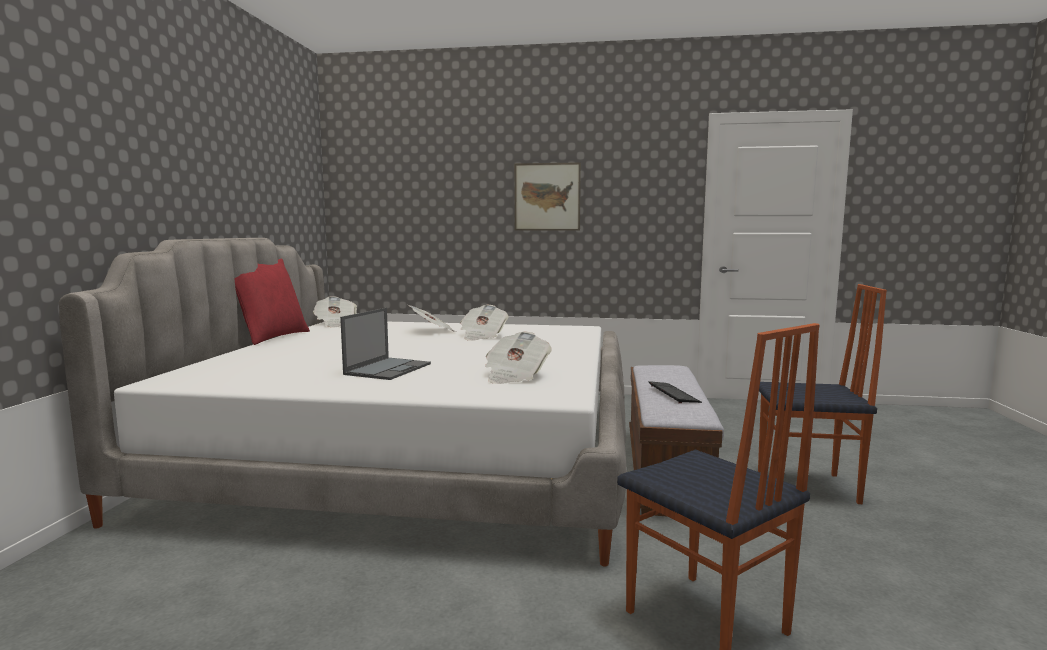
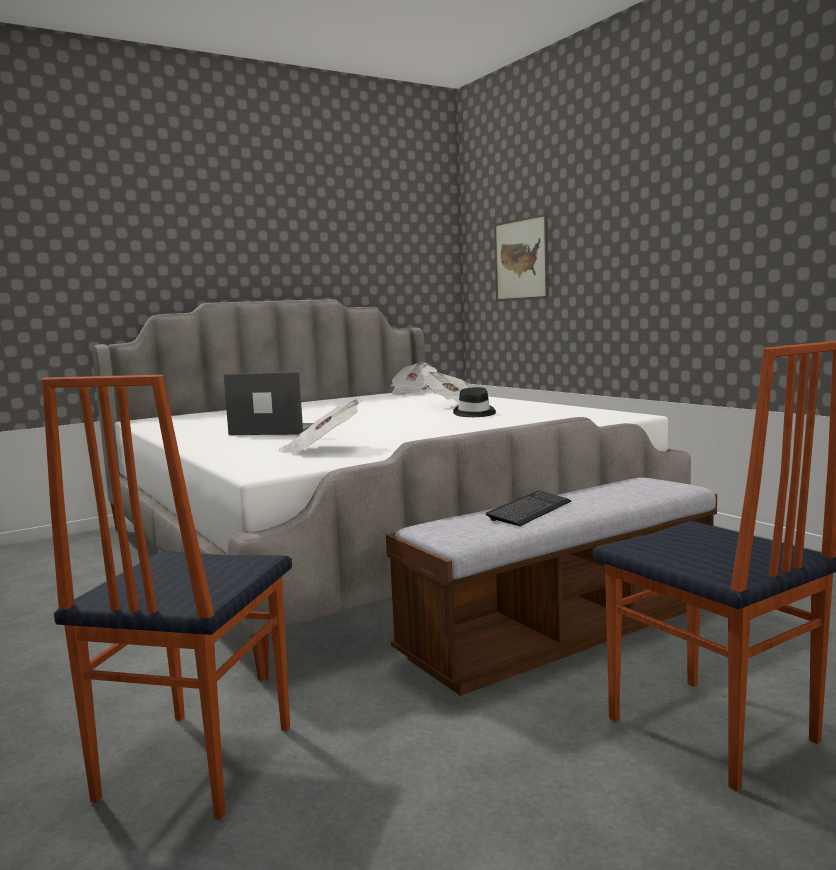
camera: 50 degrees right, 0 degrees up
red pillow [235,258,310,345] -> none
laptop [340,308,431,380] -> laptop turned 150 degrees counterclockwise [224,372,313,435]
newspaper [460,305,509,341] -> black hat [453,387,496,417]
picture [514,162,581,231] -> picture moved to [494,214,549,301]

